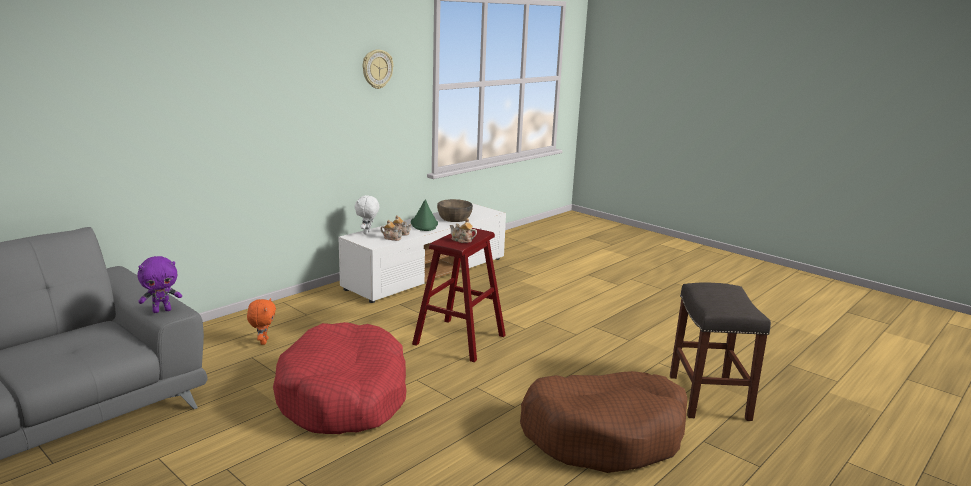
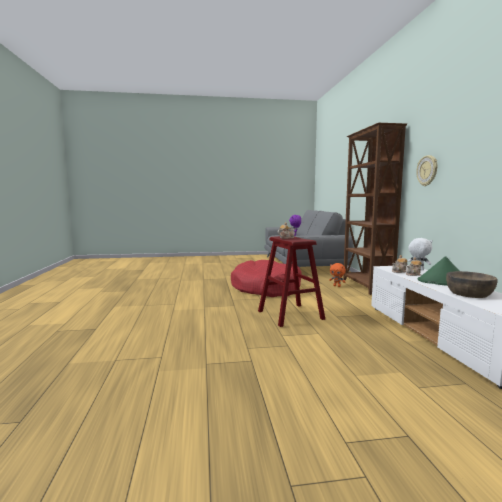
camera: 130 degrees right, 10 degrees down
wall clock [362,49,393,89] -> wall clock moved to [416,155,437,186]
brown dog bed [520,371,687,473] -> none
grey stool [670,282,771,421] -> none
none -> brown bookcase [343,123,407,295]

